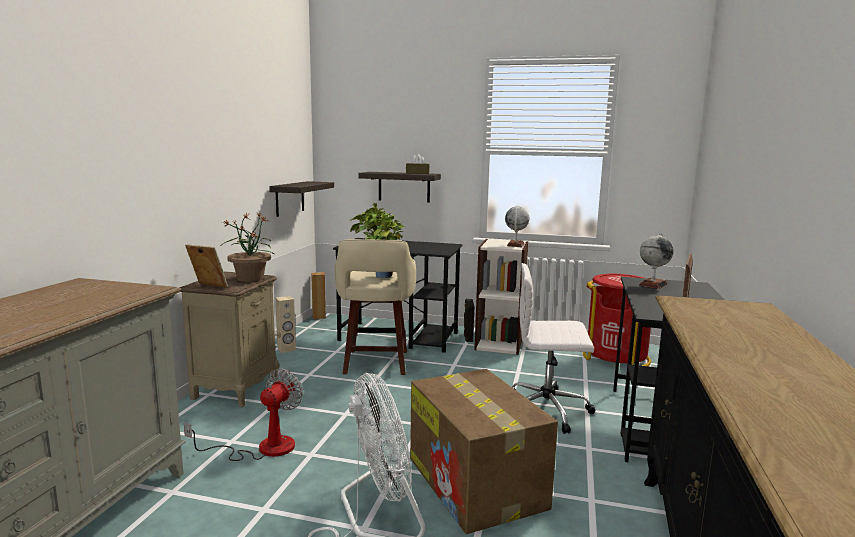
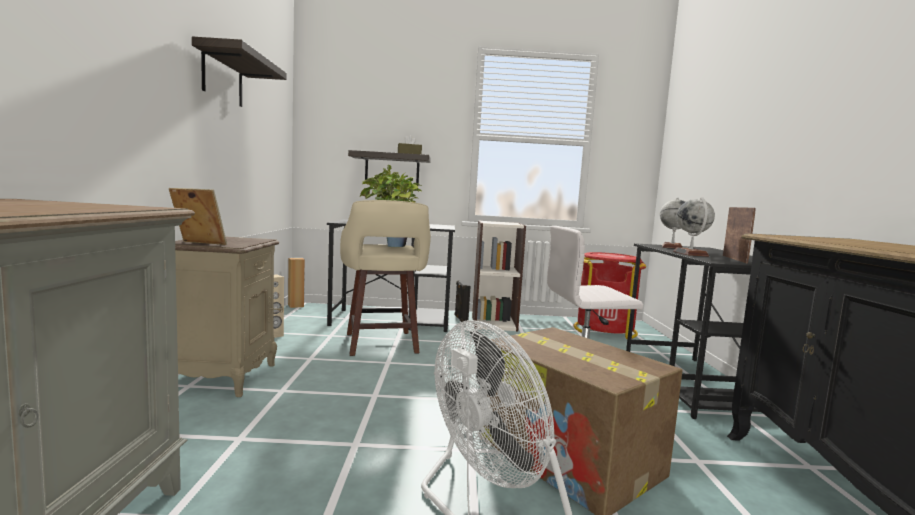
camera: 15 degrees left, 5 degrees down
fan [184,369,303,461] -> none
potted plant [220,213,275,282] -> none
shelf [269,181,334,217] -> shelf moved to [192,37,287,107]
globe [505,205,529,247] -> globe moved to [673,197,715,257]

